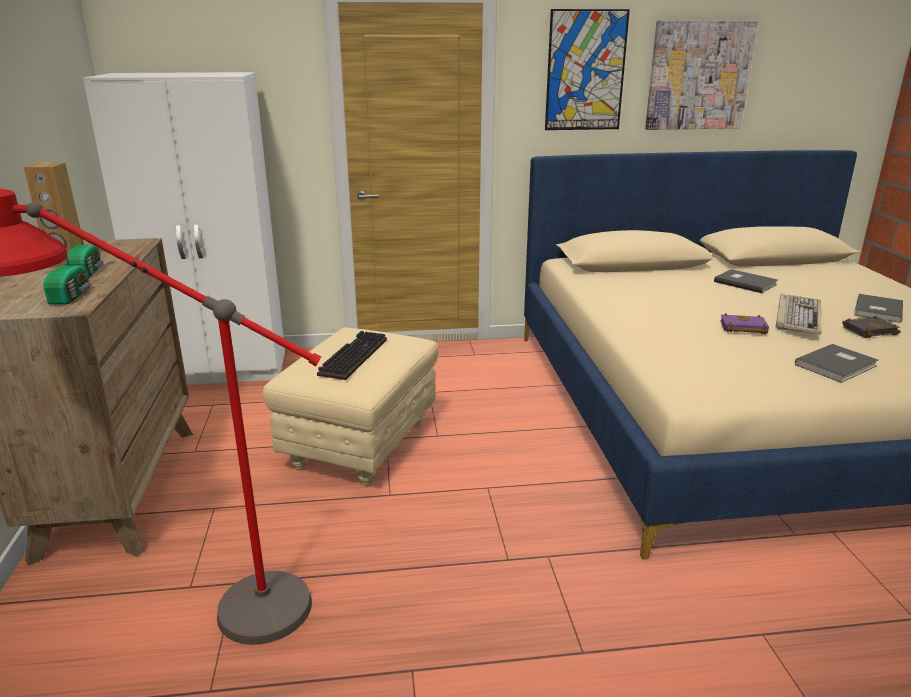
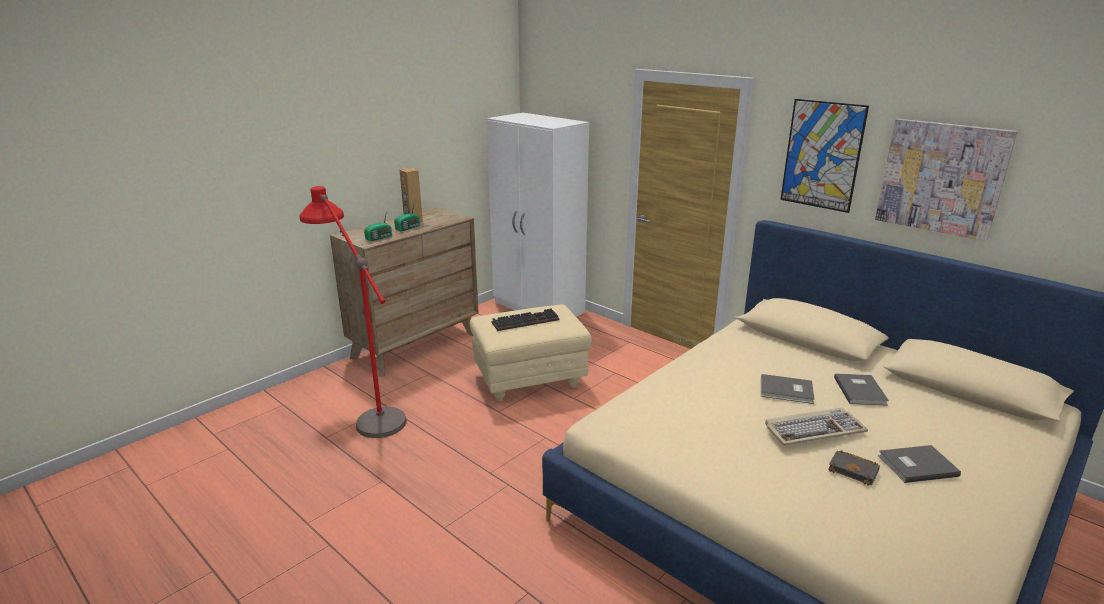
camera: 50 degrees right, 0 degrees up
purple book [720,313,769,334] -> none
grey book [795,344,878,383] -> grey book moved to [761,374,815,404]

